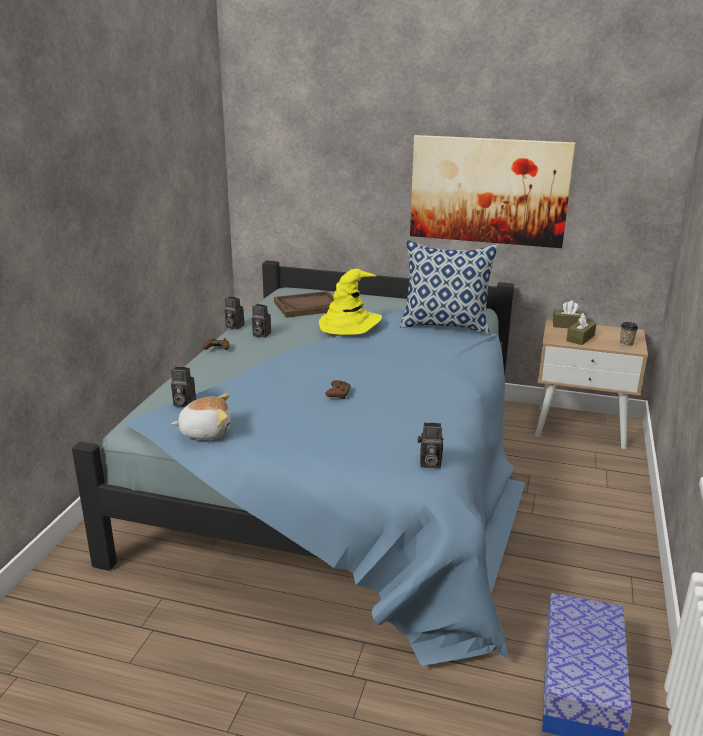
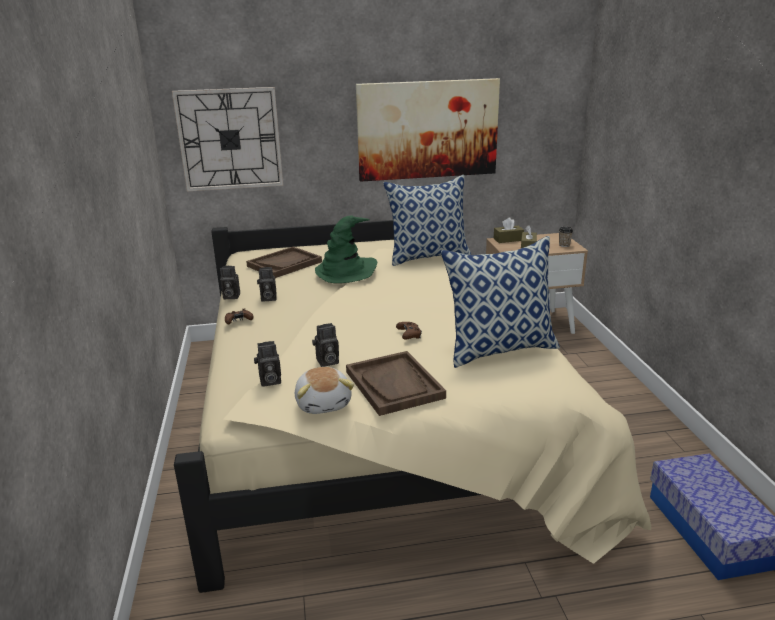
camera: 25 degrees left, 0 degrees up
blue bed [72,260,525,666] -> beige bed [174,220,651,593]
plush toy [171,394,231,440] -> plush toy turned 105 degrees clockwise [295,367,354,414]
yellow hat [319,269,382,335] -> green hat [315,215,377,283]
camera [417,422,443,468] -> camera moved to [312,323,339,367]
none -> wall clock [172,87,283,191]
none -> brown tray [346,351,446,416]
none -> pillow [441,236,560,368]

